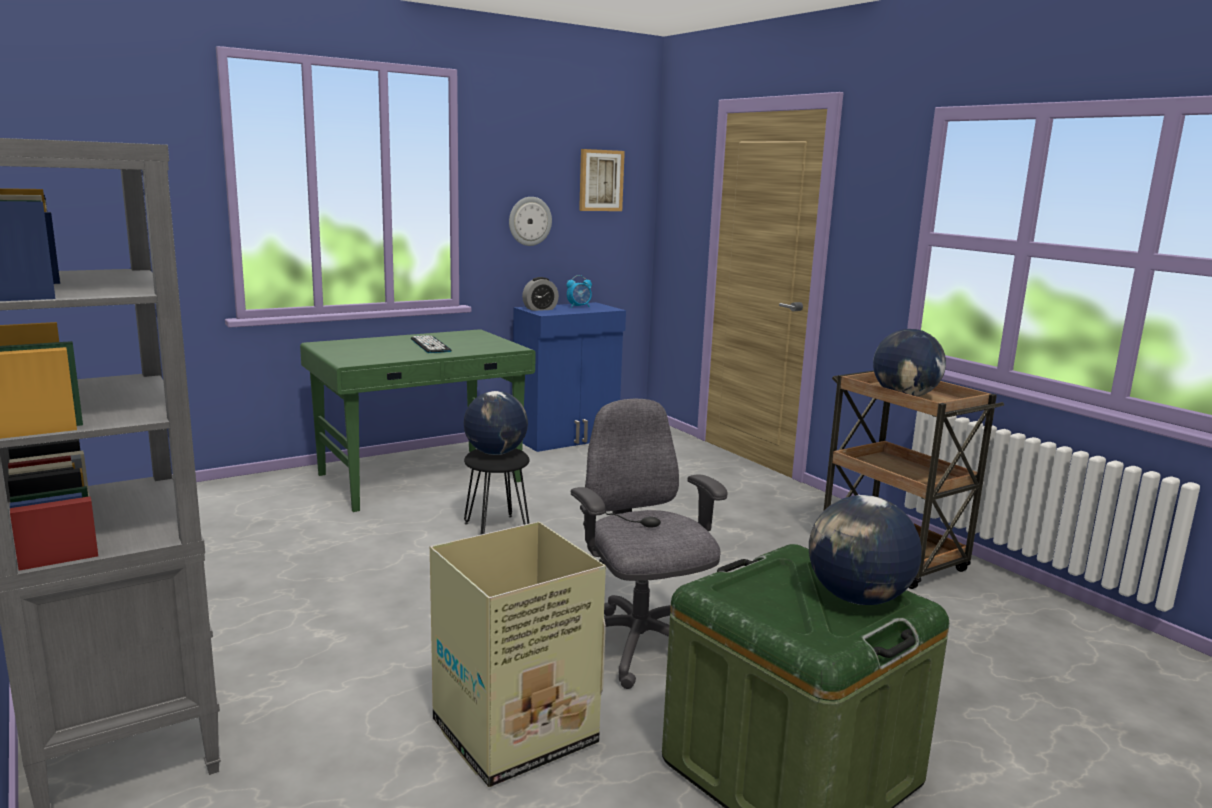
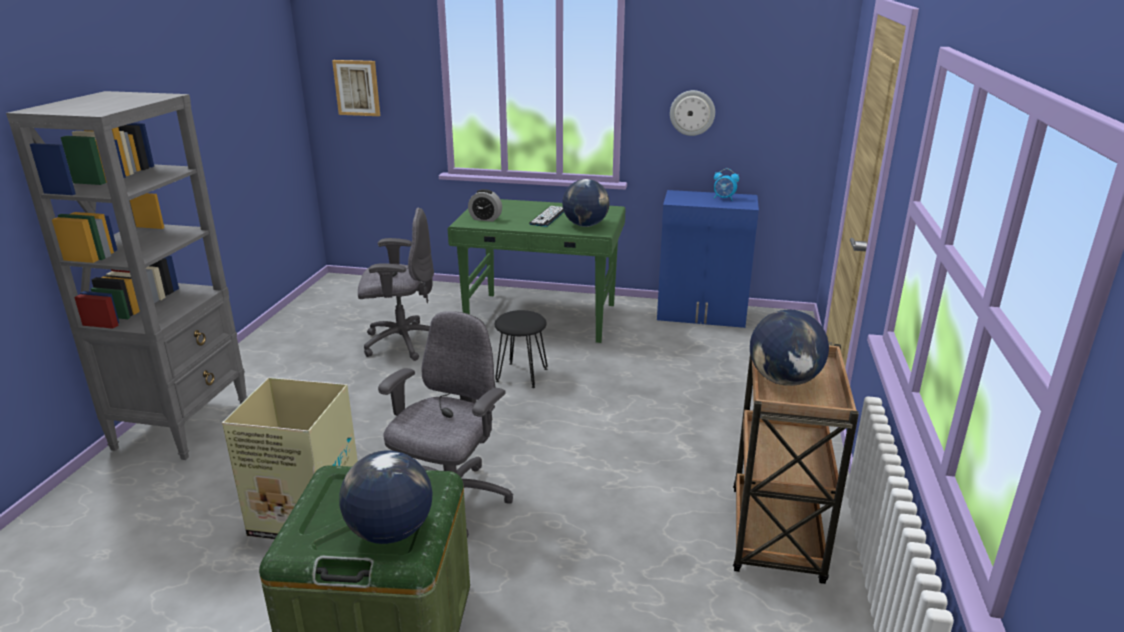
camera: 45 degrees right, 10 degrees up
globe [464,391,528,455] -> globe moved to [562,179,610,227]
alarm clock [522,277,559,311] -> alarm clock moved to [468,189,502,222]
picture [579,149,625,211] -> picture moved to [332,60,380,116]
none -> grey office chair [358,208,434,361]

